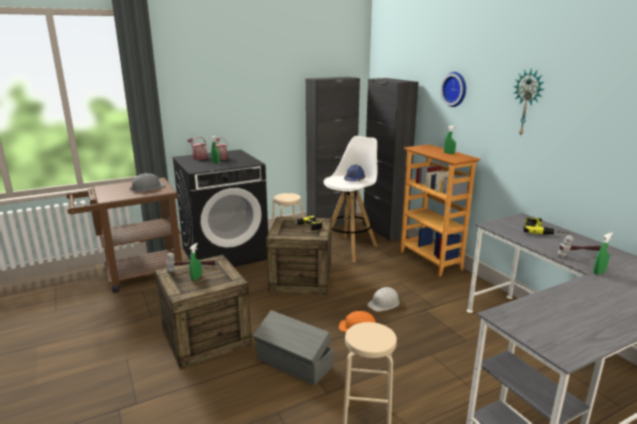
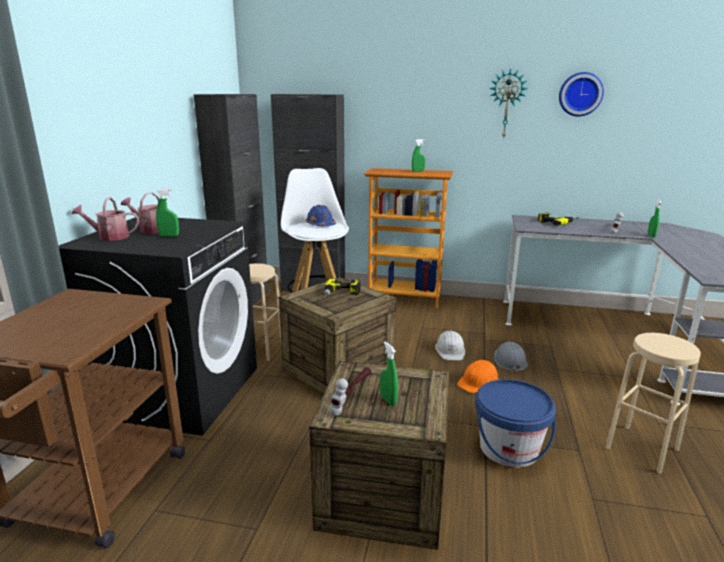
camera: 50 degrees left, 0 degrees up
grey hard hat [130,173,166,192] -> grey hard hat moved to [494,342,528,373]
grey storage box [253,310,333,386] -> blue bucket [475,379,556,467]
wall clock [440,72,466,107] -> wall clock moved to [559,72,604,116]

